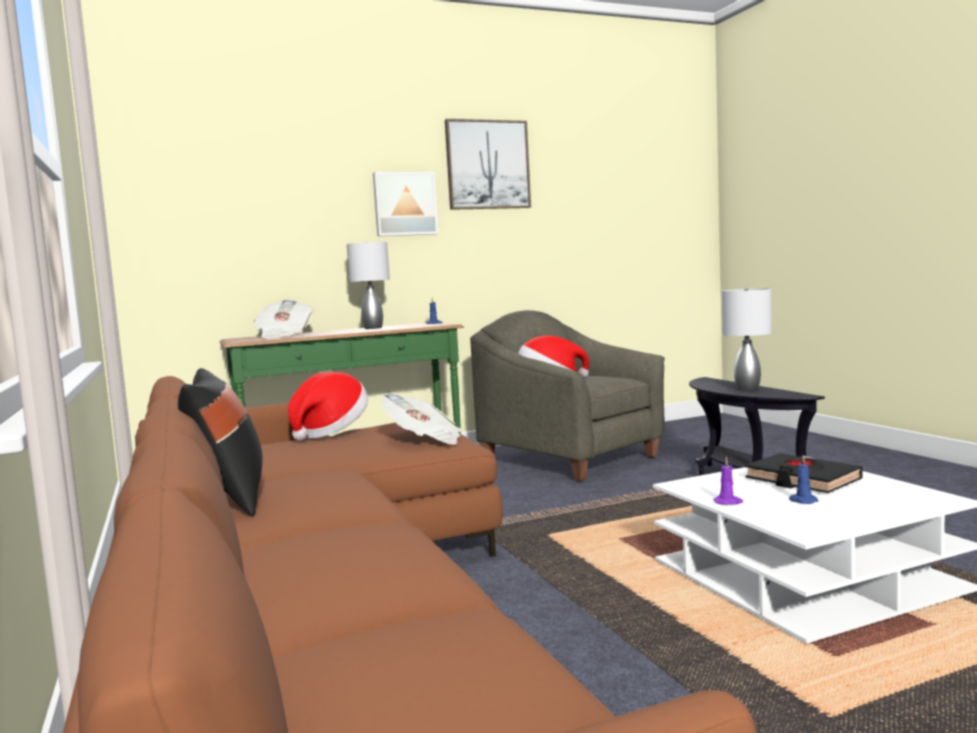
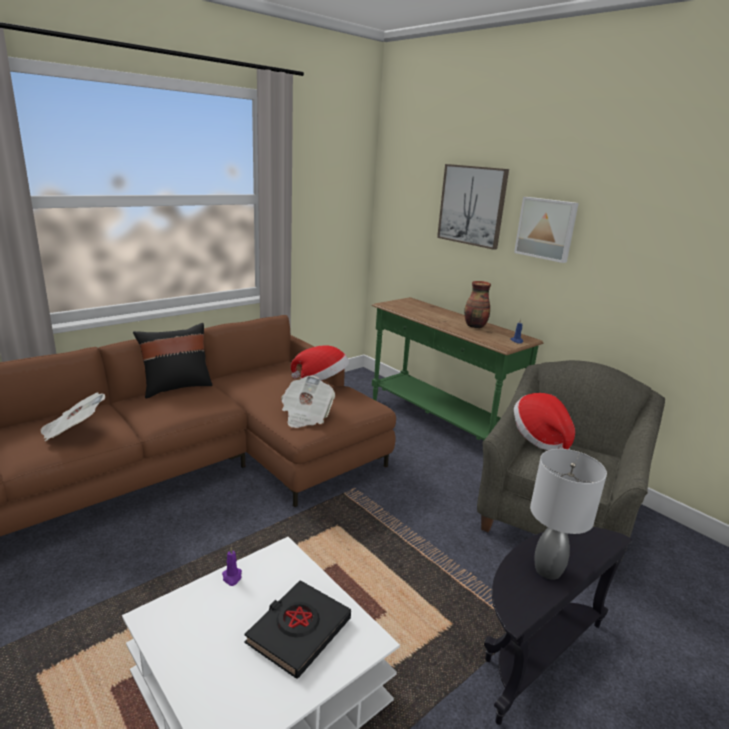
camera: 70 degrees right, 15 degrees up
newspaper [254,300,314,339] -> newspaper moved to [40,392,105,441]
grey table lamp [347,242,390,329] -> vase [464,281,491,329]
picture [445,119,531,210] -> picture moved to [437,164,509,250]
blue candle [789,455,818,504] -> none

